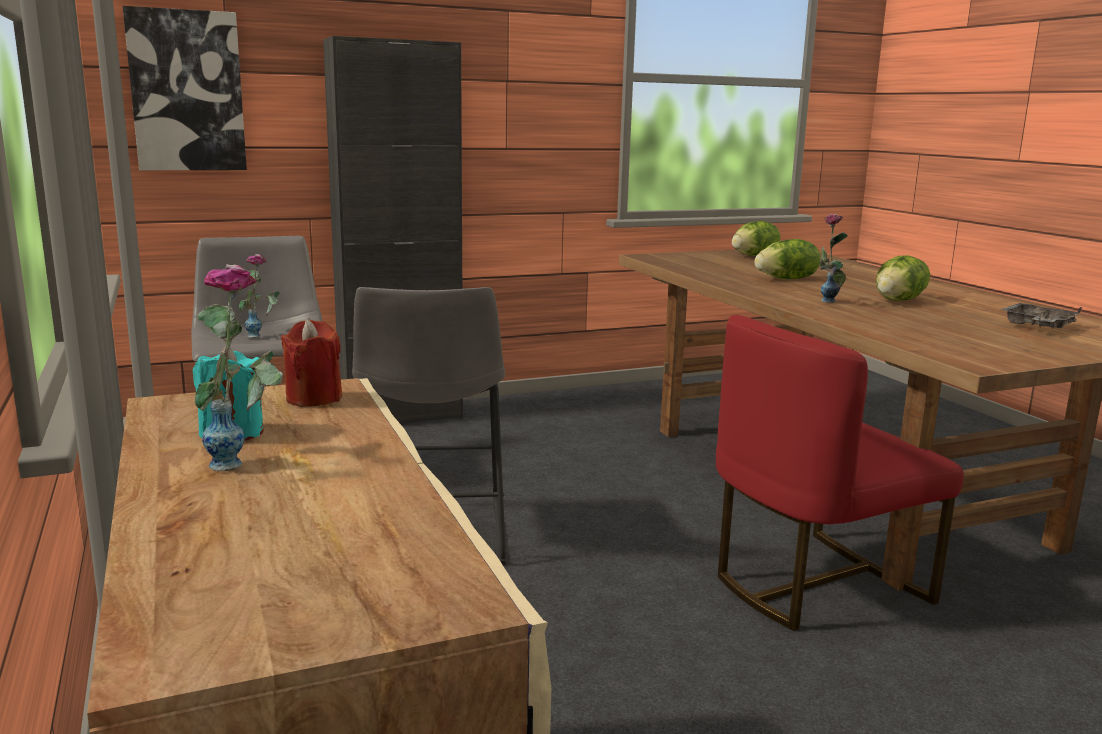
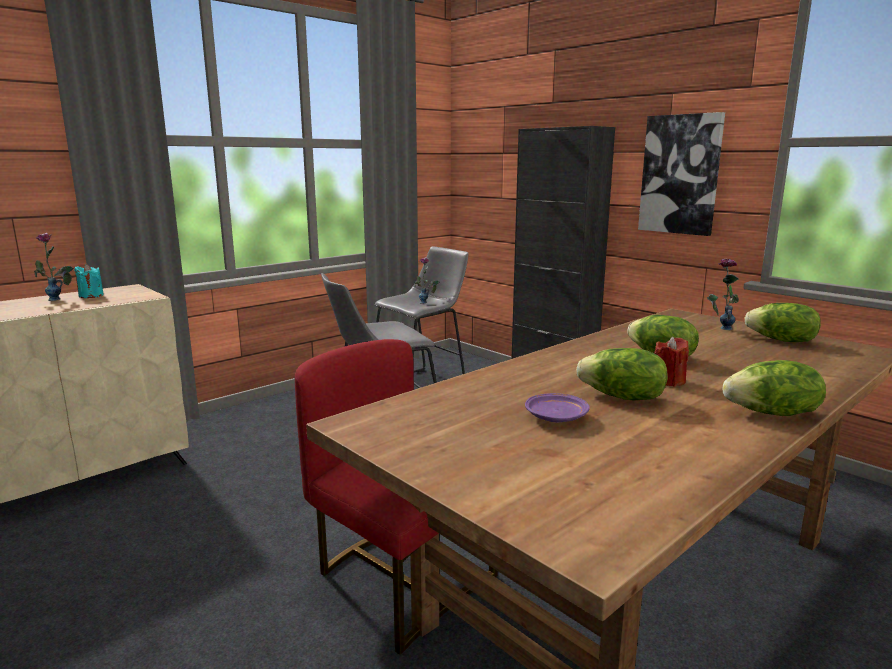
camera: 70 degrees right, 0 degrees up
picture [123,6,247,170] -> picture moved to [638,112,725,236]
red candle [281,319,342,407] -> red candle moved to [654,336,689,387]
vase [819,214,848,303] -> vase moved to [707,259,739,330]
grey tray [1000,303,1082,329] -> none
none -> purple plate [525,393,590,422]
none -> lettuce [723,360,826,416]

